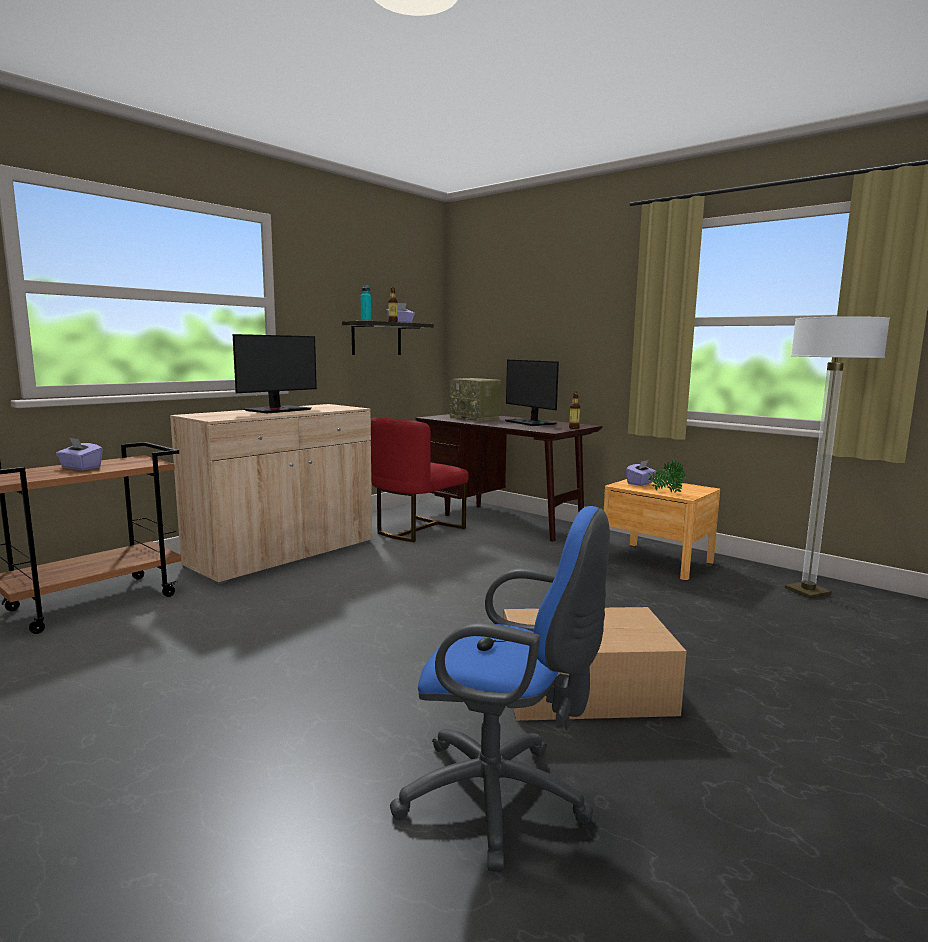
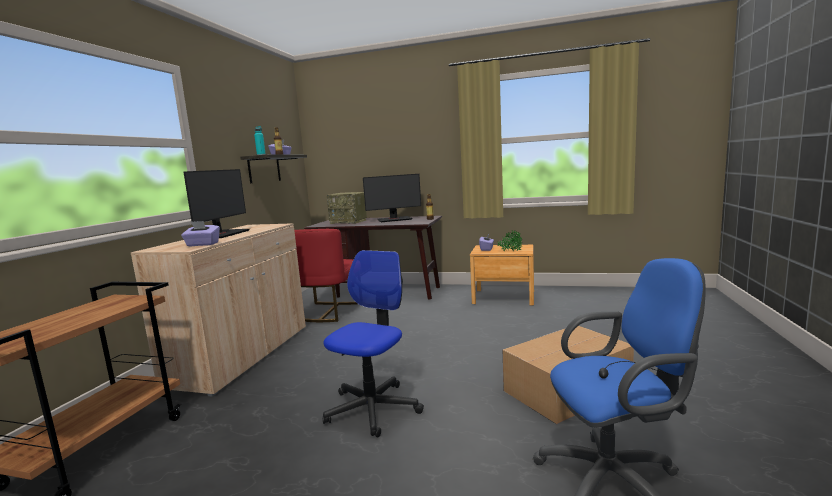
camera: 25 degrees left, 0 degrees up
purple tissue box [56,438,103,470] -> purple tissue box moved to [181,221,220,246]
monitor [505,360,559,426] -> monitor turned 45 degrees counterclockwise [363,174,421,222]
floor lamp [785,316,890,599] -> none
none -> office chair [323,250,424,438]

